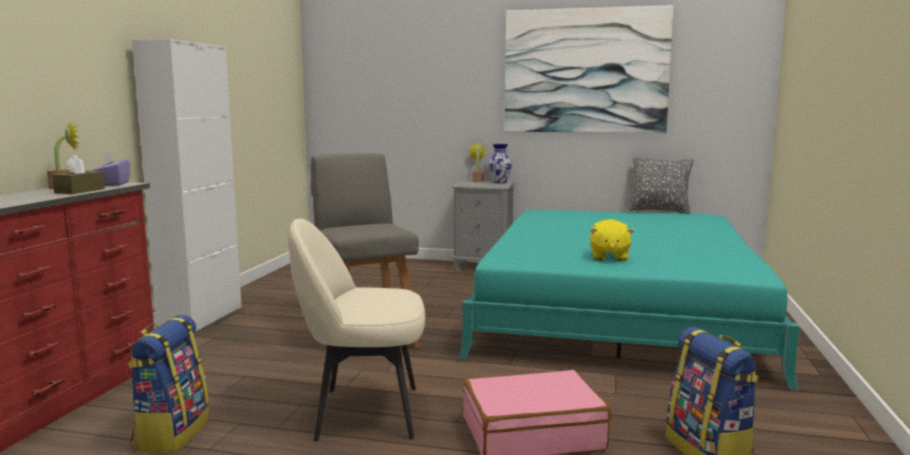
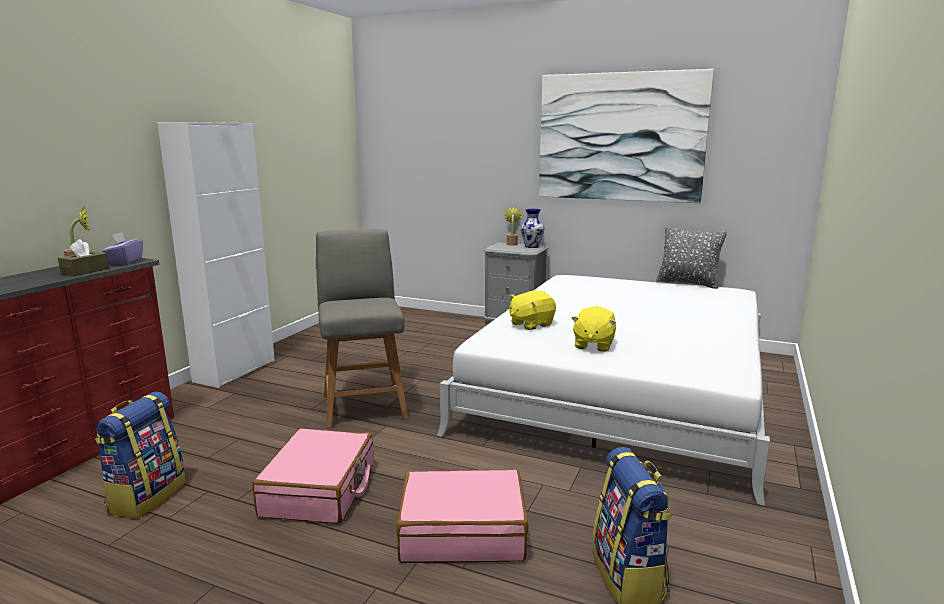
camera: 10 degrees right, 5 degrees up
beige chair [288,219,425,442] -> pink suitcase [252,428,374,524]
turquoise bed [459,210,800,391] -> white bed [437,275,770,506]
none -> yellow plush toy [509,291,556,330]

